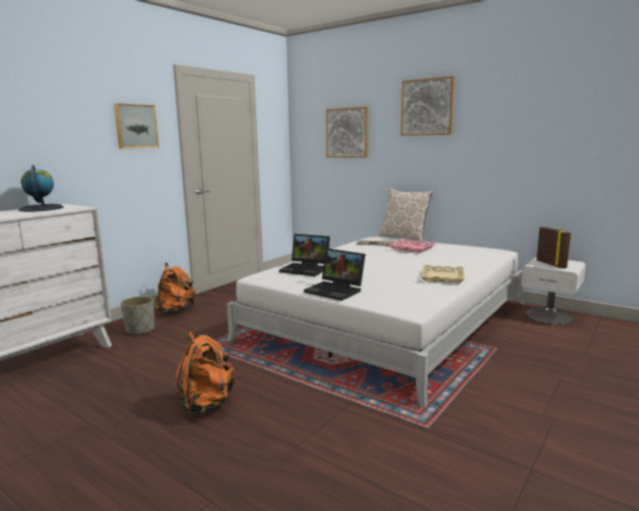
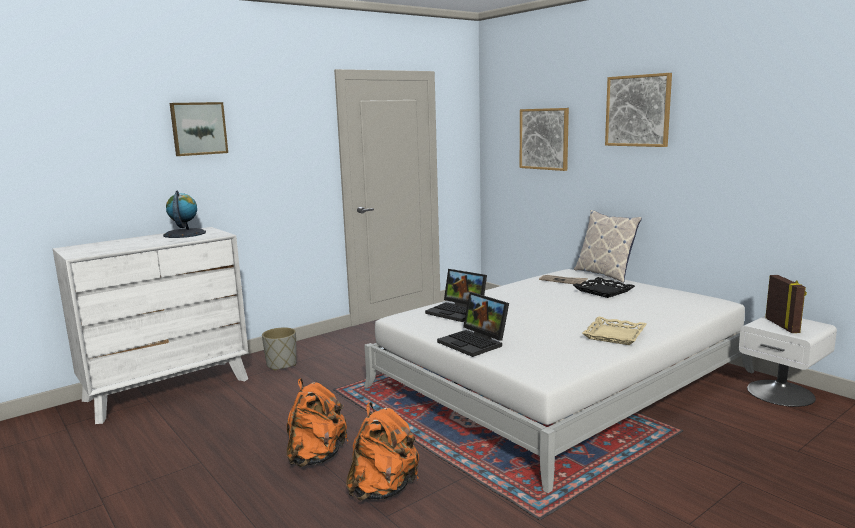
camera: 15 degrees right, 0 degrees up
picture [114,103,159,149] -> picture moved to [170,102,228,156]
orange backpack [155,262,196,314] -> orange backpack moved to [346,402,419,500]
pink tray [389,239,436,253] -> black tray [573,277,635,298]

